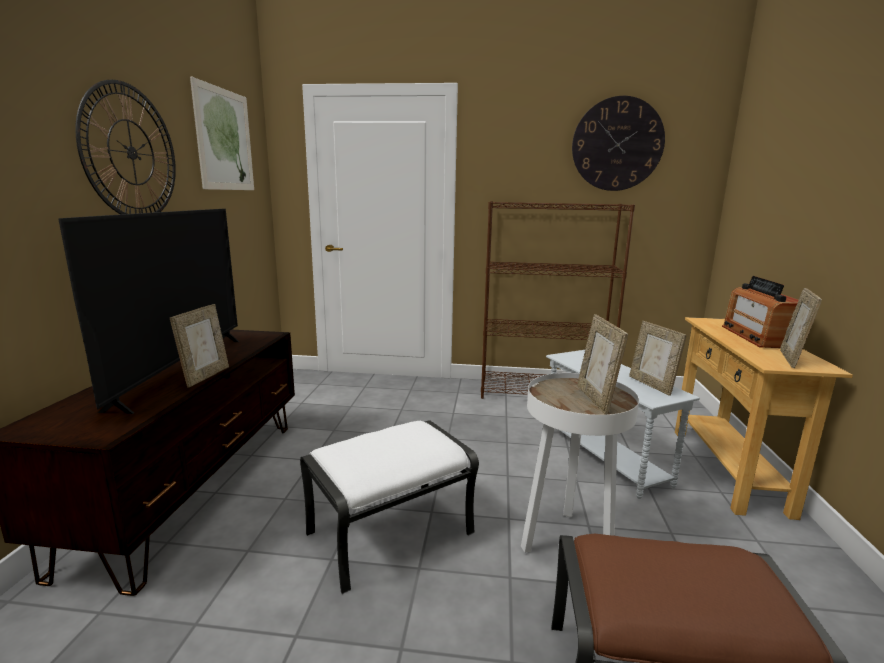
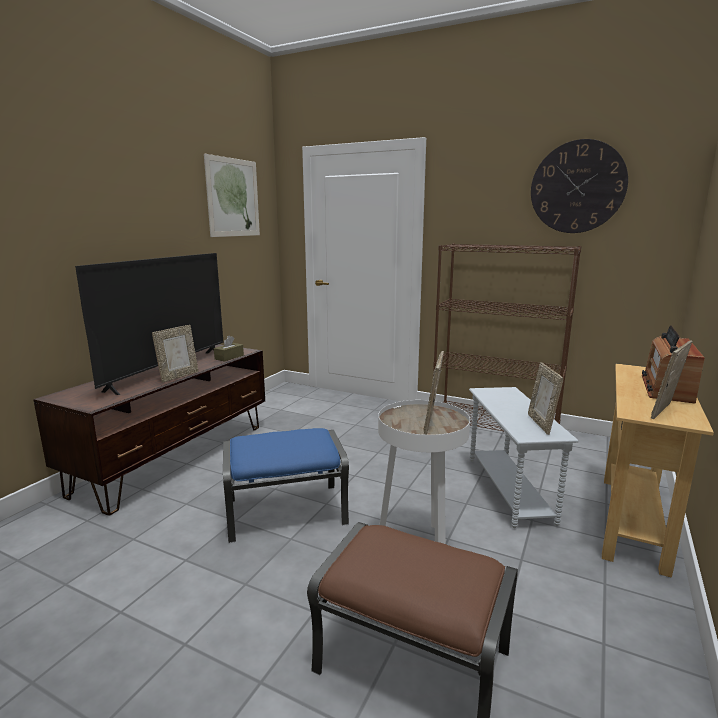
camera: 20 degrees right, 0 degrees up
wall clock [75,80,176,214] -> none
white ottoman [300,420,479,594] -> blue ottoman [223,428,349,543]
none -> brown tissue box [214,336,244,362]

